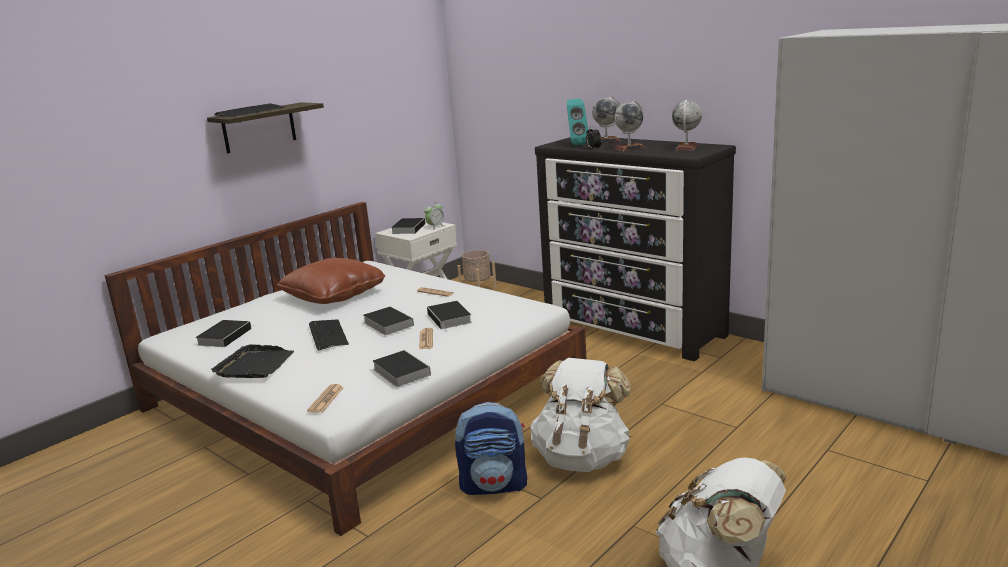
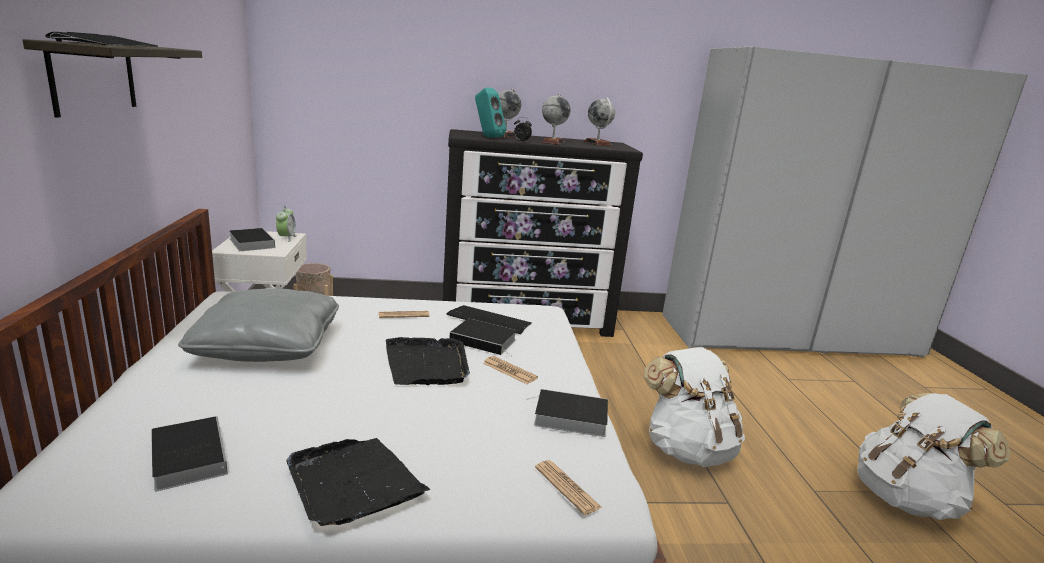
camera: 50 degrees left, 0 degrees up
brown pillow [277,258,386,304] -> grey pillow [178,288,339,362]
keyboard [309,319,349,350] -> keyboard moved to [446,305,532,334]
book [363,306,414,335] -> black tray [386,337,470,385]
backpack [455,402,527,495] -> none

